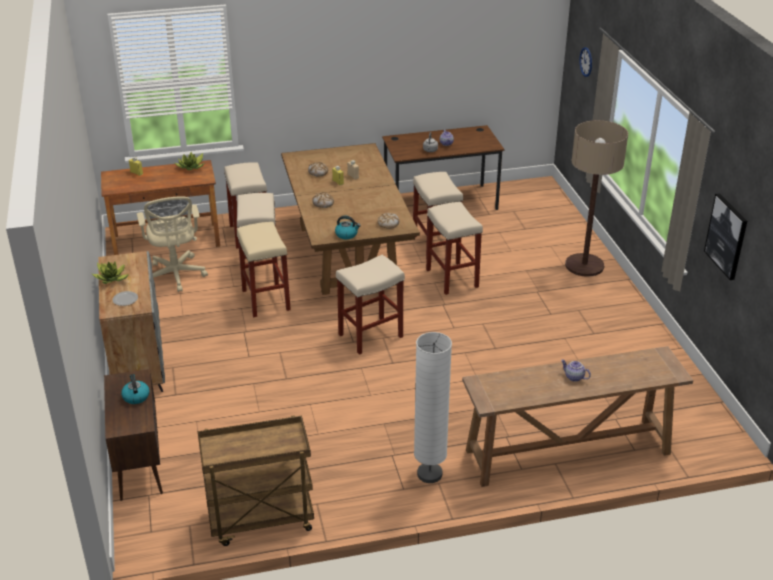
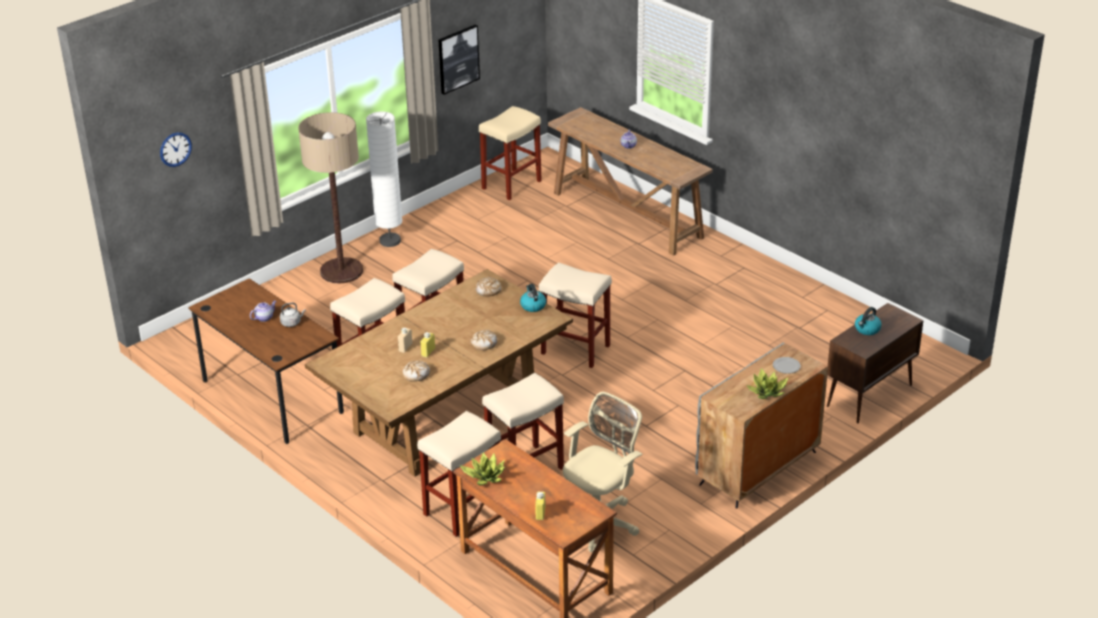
camera: 120 degrees left, 0 degrees up
brown cart [198,415,314,546] -> none
beige stool [237,222,291,317] -> beige stool moved to [479,106,542,200]
white floor lamp [414,332,452,483] -> white floor lamp moved to [366,112,402,247]

